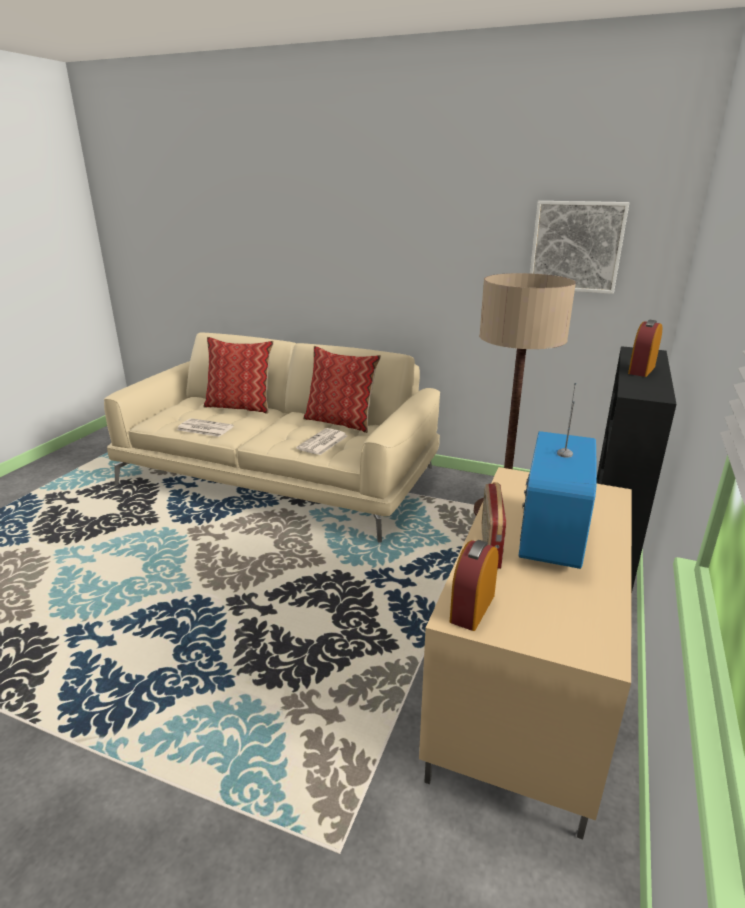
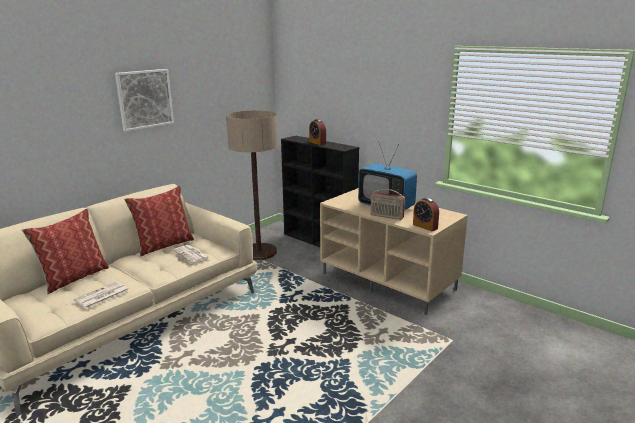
camera: 70 degrees left, 5 degrees down
picture [530,201,630,294] -> picture moved to [115,69,174,132]

